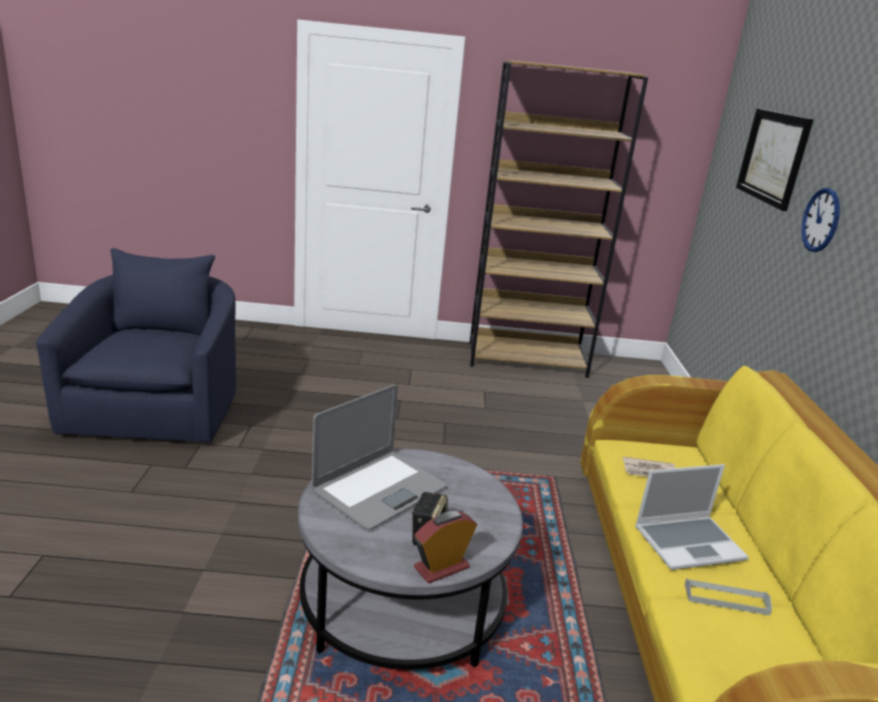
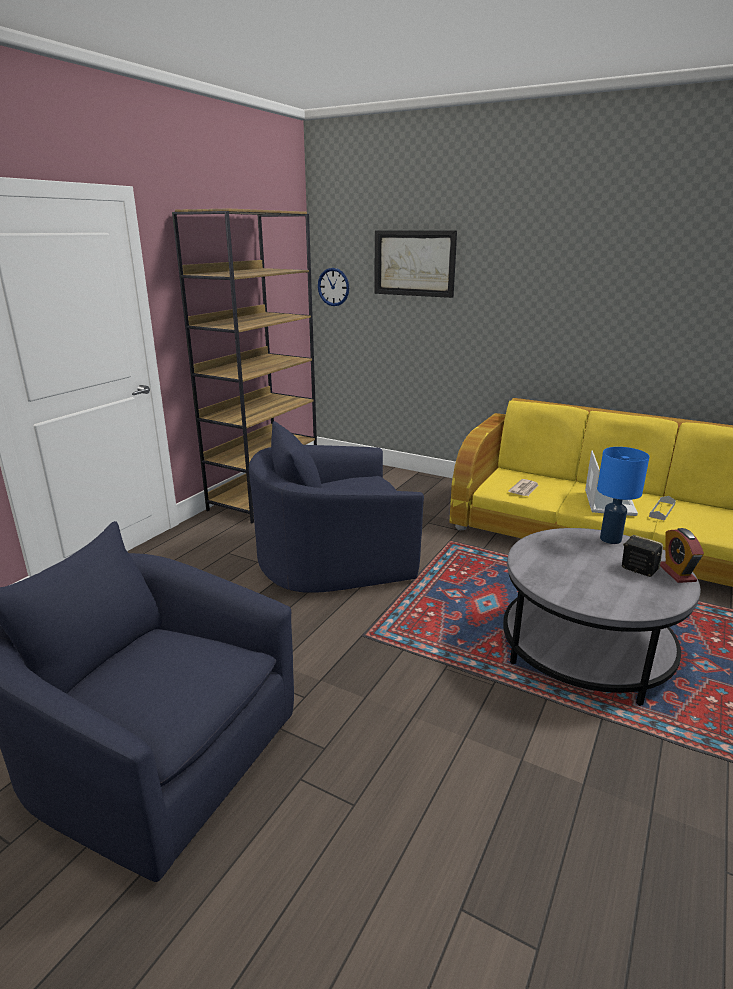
camera: 60 degrees left, 0 degrees up
laptop [312,385,446,530] -> none
wall clock [801,188,840,252] -> wall clock moved to [318,268,349,306]
none -> blue armchair [249,421,424,593]
none -> blue table lamp [597,447,650,544]

